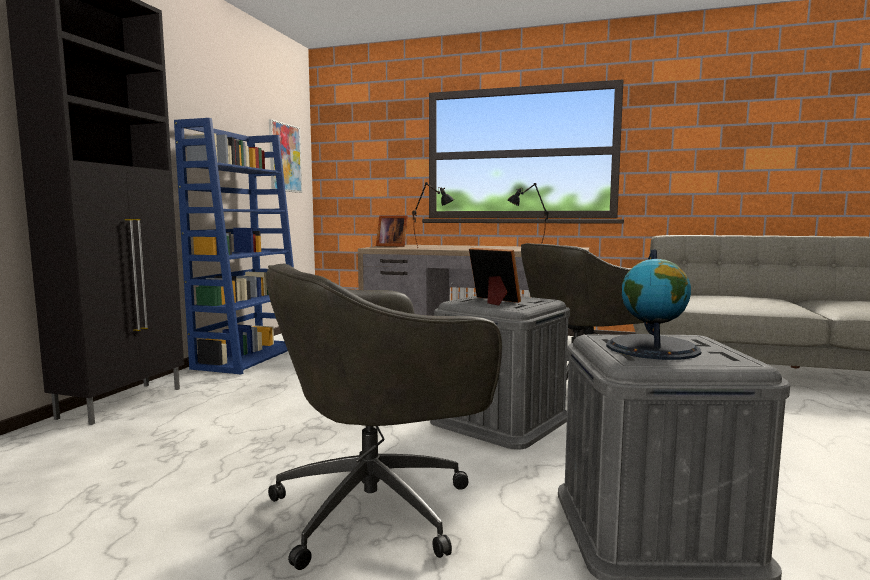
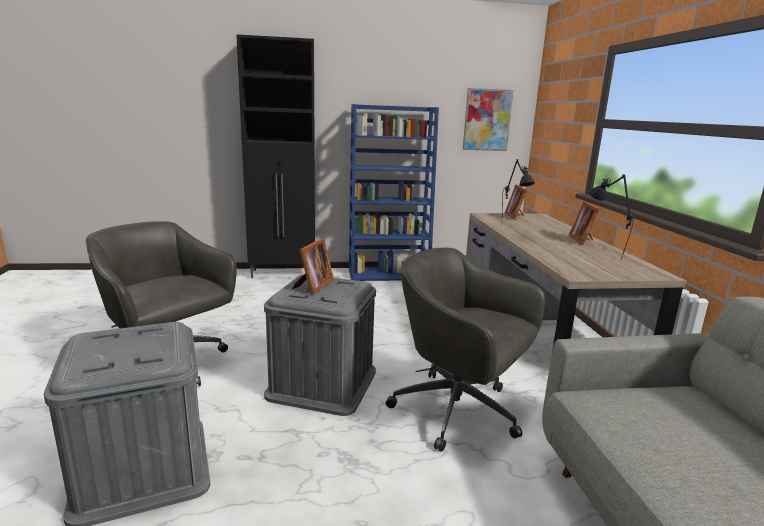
camera: 65 degrees right, 10 degrees up
globe [606,249,701,360] -> none
none -> picture frame [569,202,600,245]

